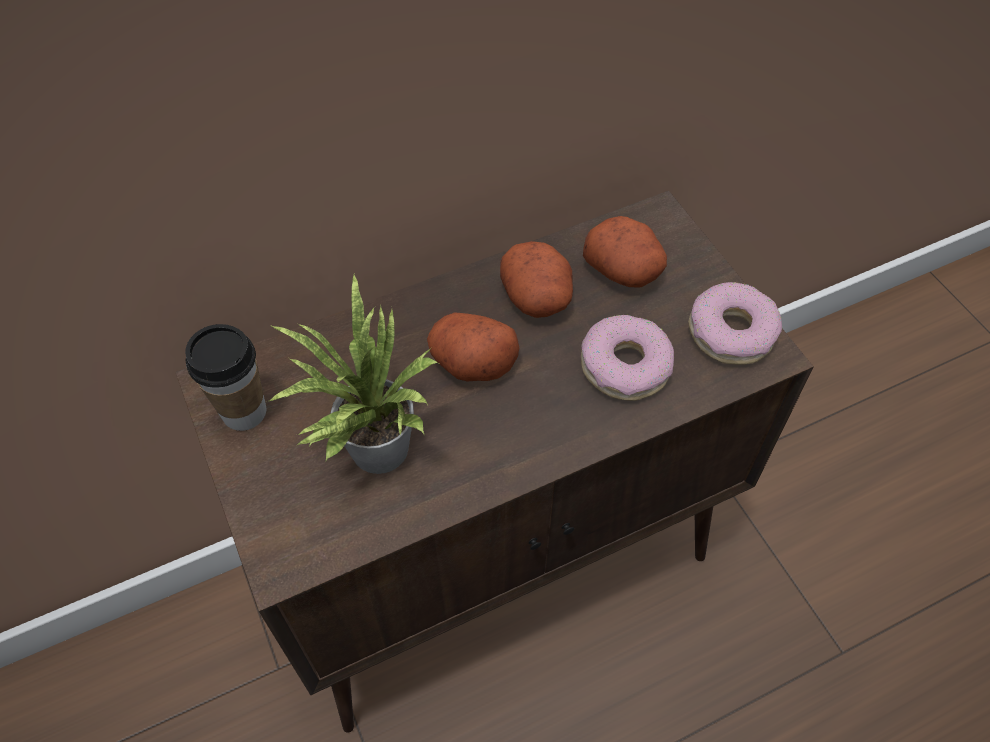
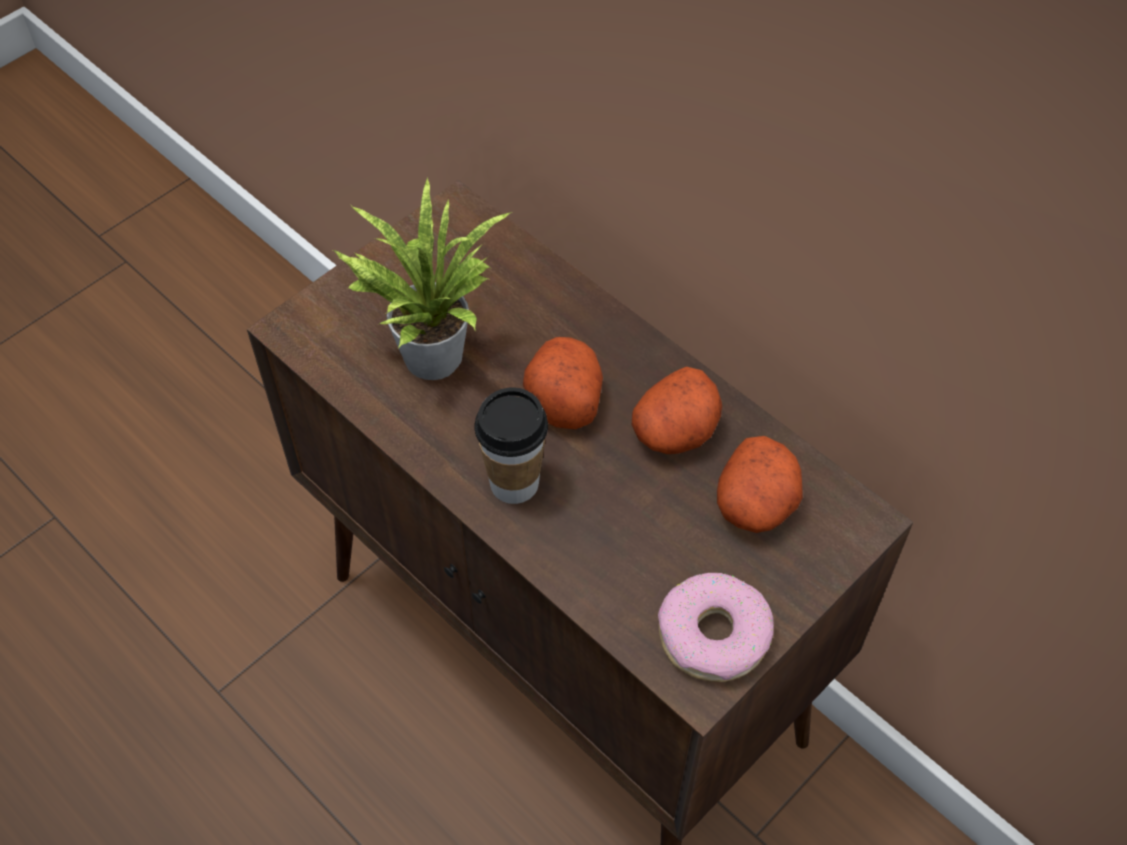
camera: 70 degrees right, 0 degrees up
cup [185,324,267,431] -> cup moved to [475,387,548,504]
donut [581,314,674,401] -> none

